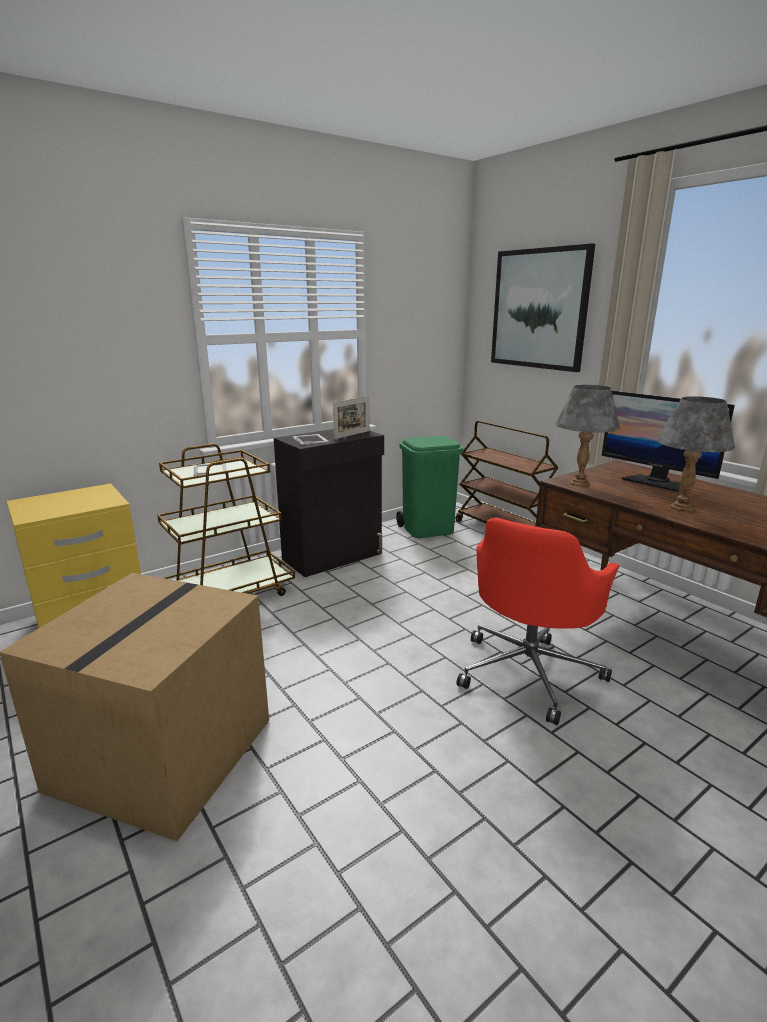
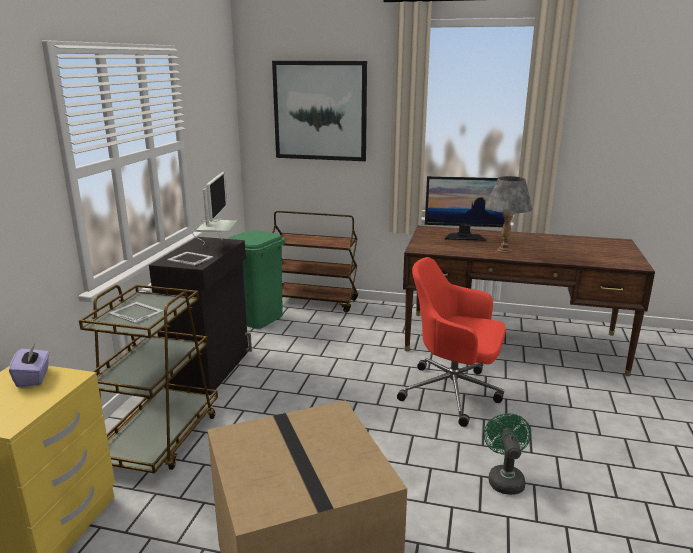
camera: 40 degrees left, 0 degrees up
picture frame [333,396,369,439] -> monitor [192,172,237,245]
red office chair [456,517,619,725] -> red office chair turned 120 degrees clockwise [397,257,506,427]
grey table lamp [556,385,620,486] -> none
none -> purple tissue box [9,344,49,388]
none -> green fan [484,413,531,495]

